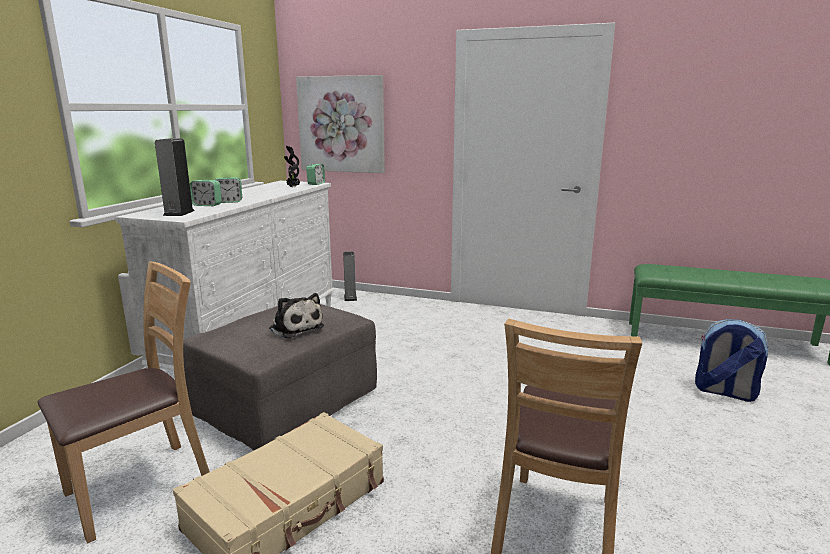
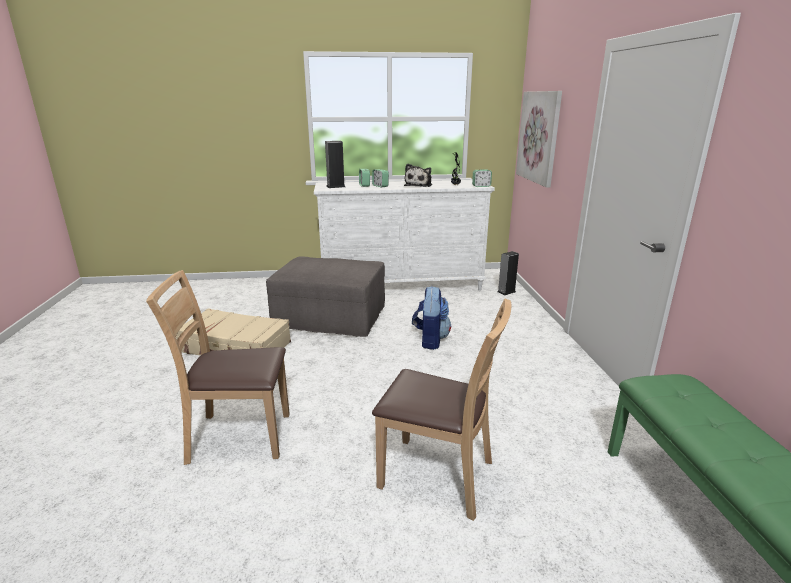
camera: 65 degrees right, 5 degrees up
brown chair [38,261,210,543] -> brown chair moved to [372,298,511,521]
plush toy [269,293,324,339] -> plush toy moved to [404,164,432,187]
backpack [695,319,769,402] -> backpack moved to [412,286,451,350]

